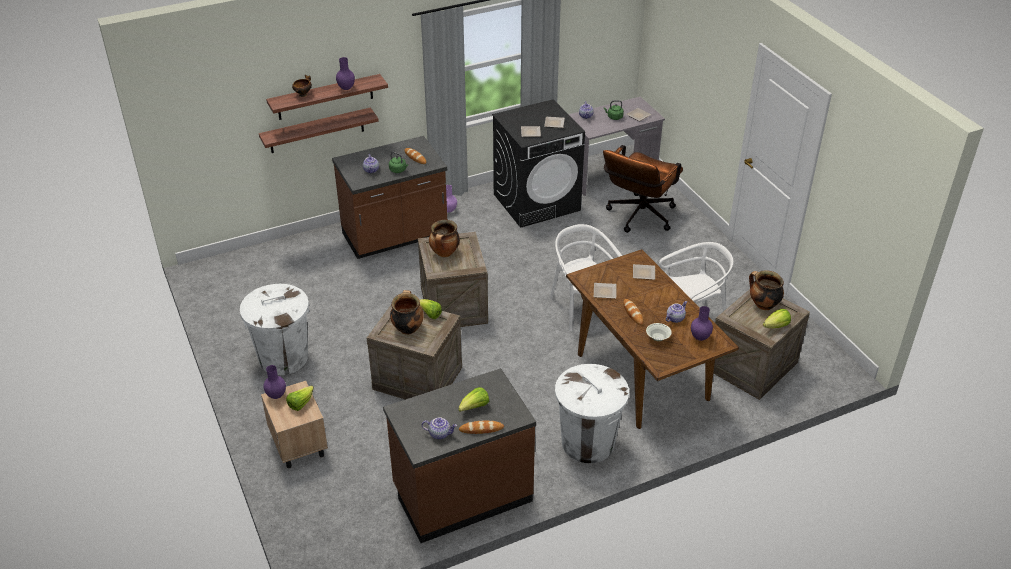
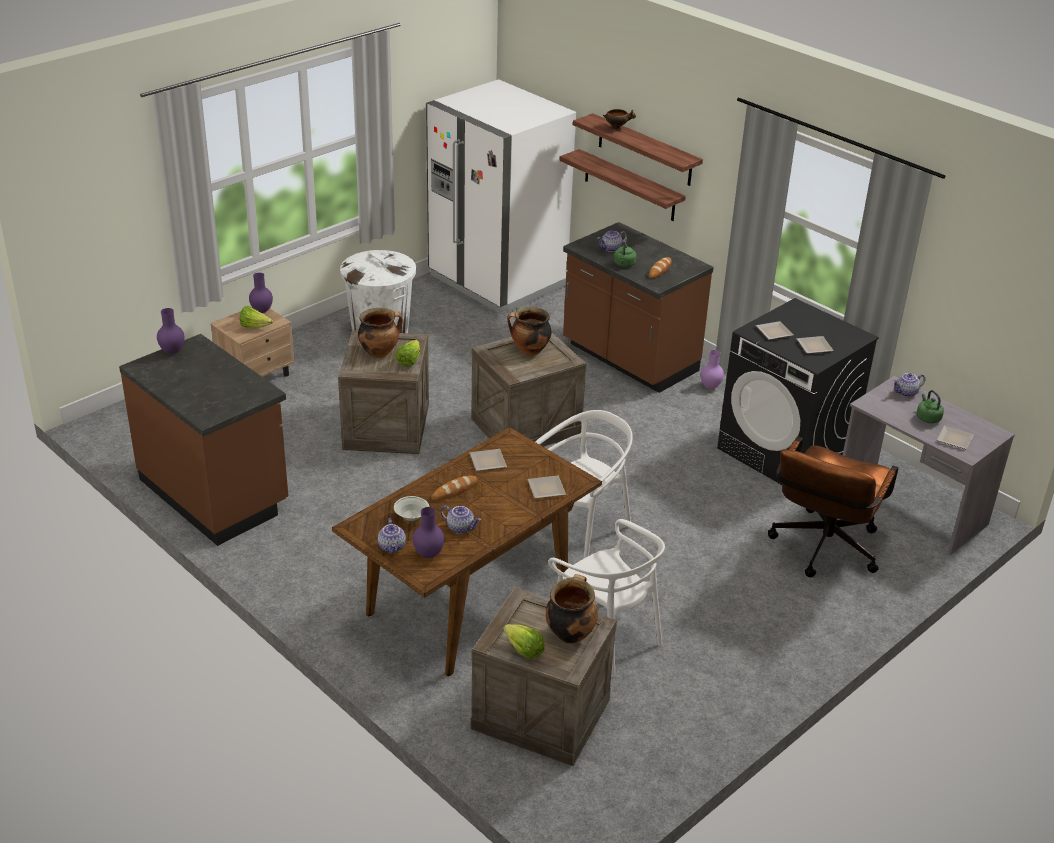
camera: 70 degrees right, 5 degrees down
purple vase [336,57,355,90] -> purple vase moved to [157,308,184,354]
teapot [422,417,457,439] -> teapot moved to [378,518,406,554]
lettuce [458,387,489,412] -> none
bread [459,420,504,434] -> none
white trash can [555,364,629,463] -> none
brown office chair [603,145,683,233] -> brown office chair turned 75 degrees counterclockwise [768,436,899,578]
none -> white fridge [426,79,576,314]

